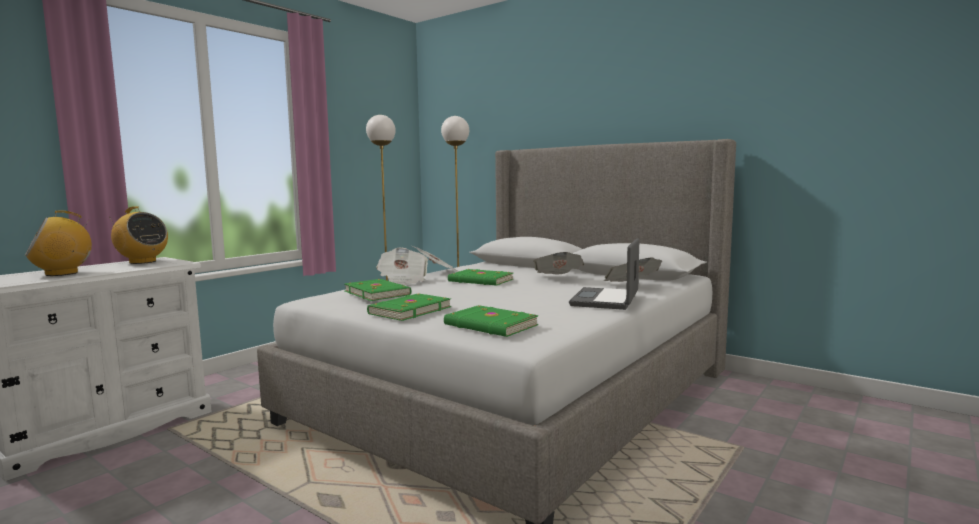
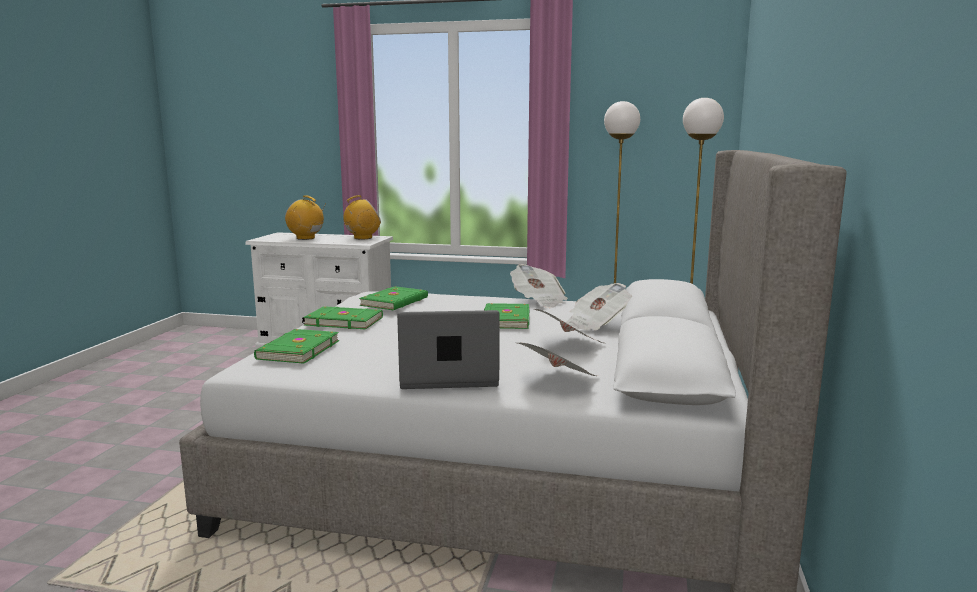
camera: 65 degrees right, 5 degrees up
radio [110,206,168,264] -> radio turned 120 degrees counterclockwise [343,195,381,239]
newspaper [376,248,428,286] -> newspaper moved to [566,283,632,330]

